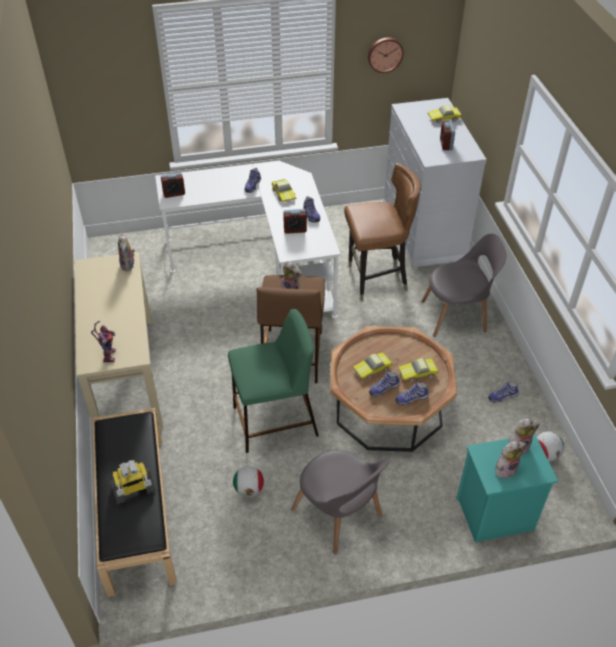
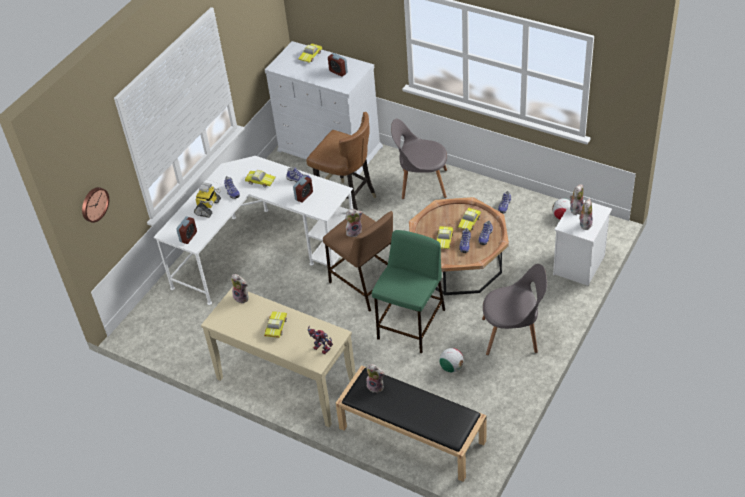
camera: 45 degrees left, 0 degrees up
toy robot [111,460,156,504] -> toy robot moved to [194,182,221,218]
brown chair [344,163,421,301] -> brown chair turned 90 degrees clockwise [306,112,376,210]
wall clock [368,37,404,73] -> wall clock moved to [82,187,109,223]
grey chair [421,234,506,337] -> grey chair turned 120 degrees counterclockwise [391,119,447,199]
turquoise nightstand [456,434,558,542] -> white nightstand [553,200,612,286]
none -> toy car [264,311,287,338]
none -> plush toy [366,364,385,393]

